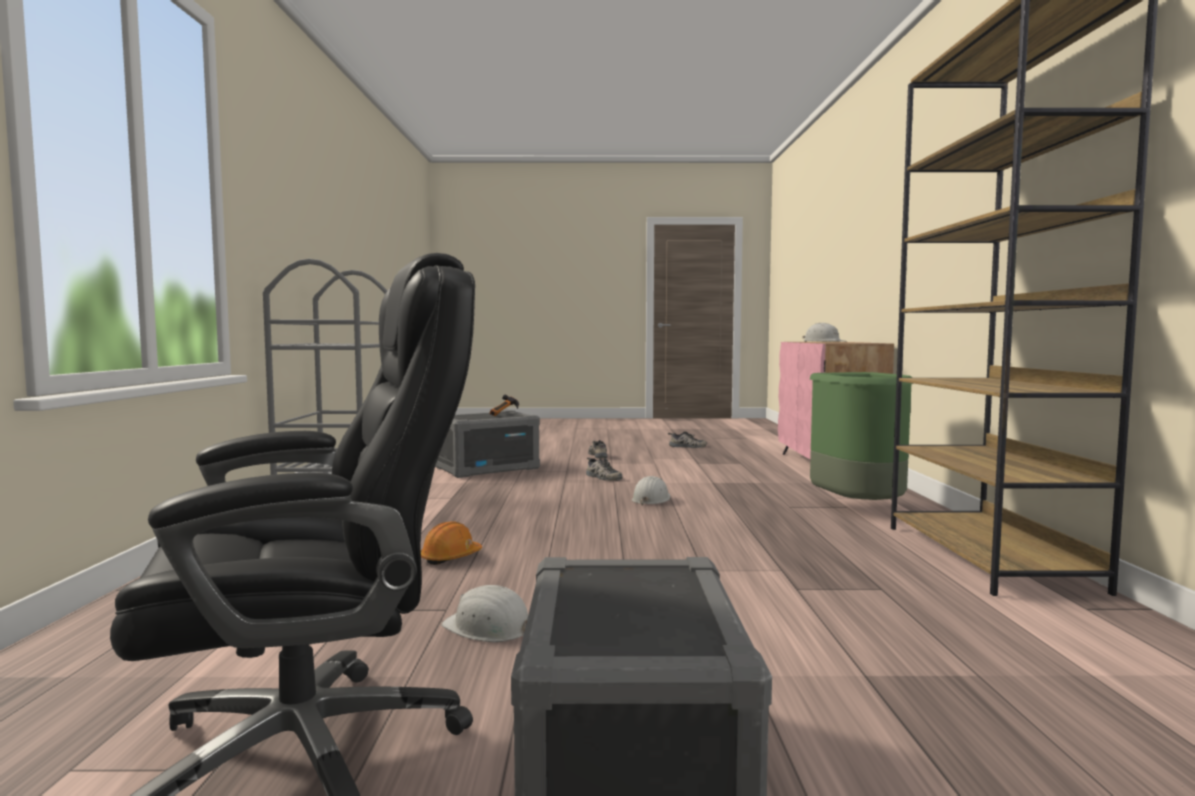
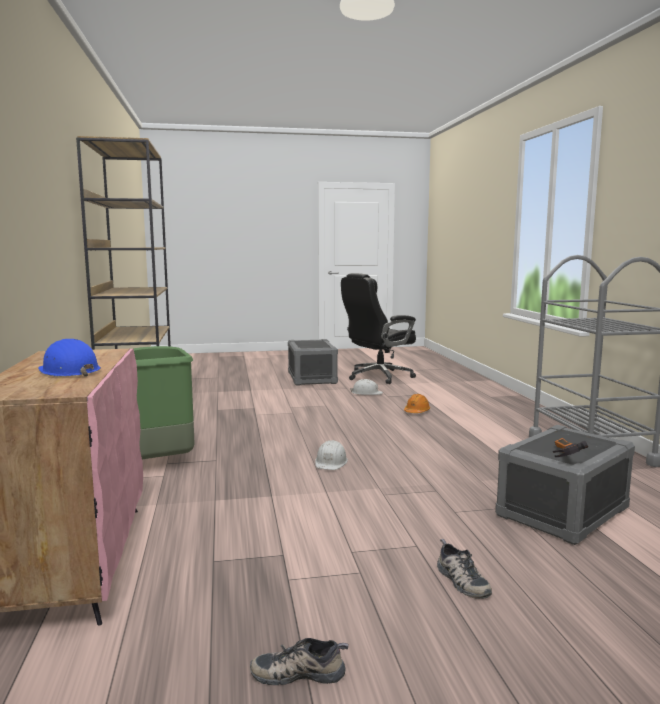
camera: 170 degrees right, 5 degrees up
shoe [586,457,623,481] -> none
white hard hat [802,323,844,342] -> blue hard hat [38,339,101,377]

